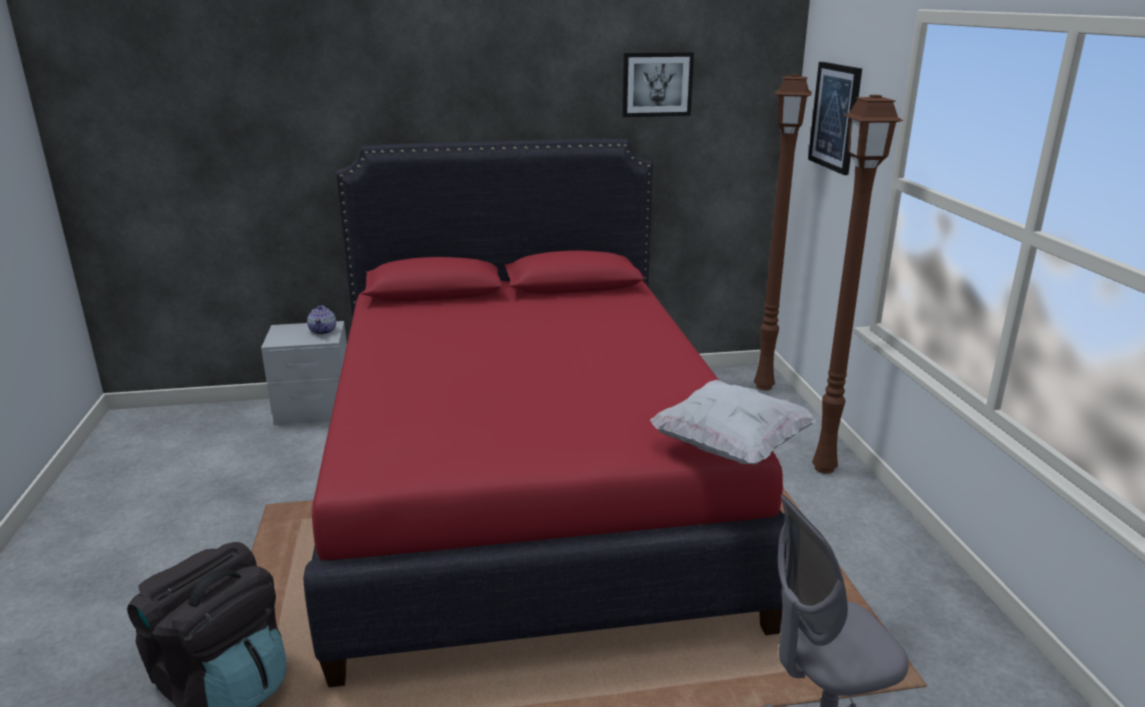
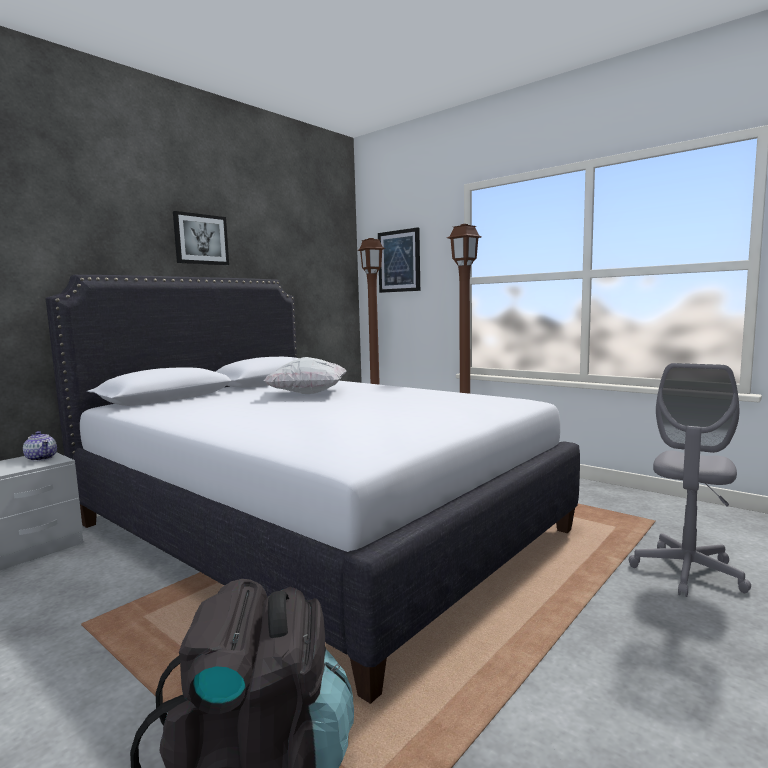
camera: 40 degrees left, 15 degrees down
red bed [303,138,786,687] -> white bed [45,275,580,704]
picture [622,52,694,117] -> picture moved to [173,211,229,265]
white pillow [650,380,816,465] -> white pillow moved to [264,357,346,394]

